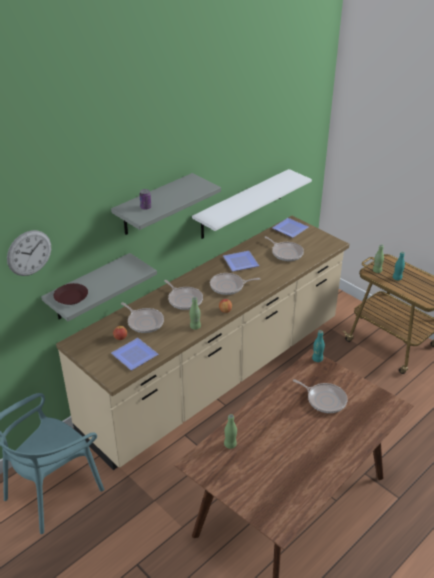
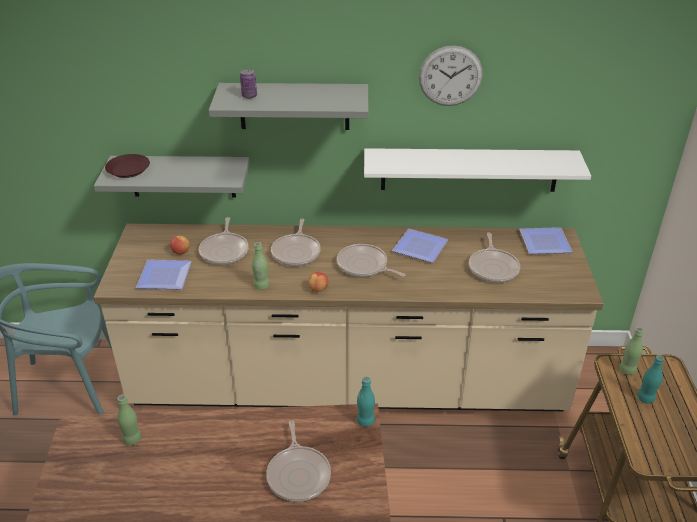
camera: 45 degrees right, 0 degrees up
wall clock [7,230,51,276] -> wall clock moved to [419,45,483,106]

